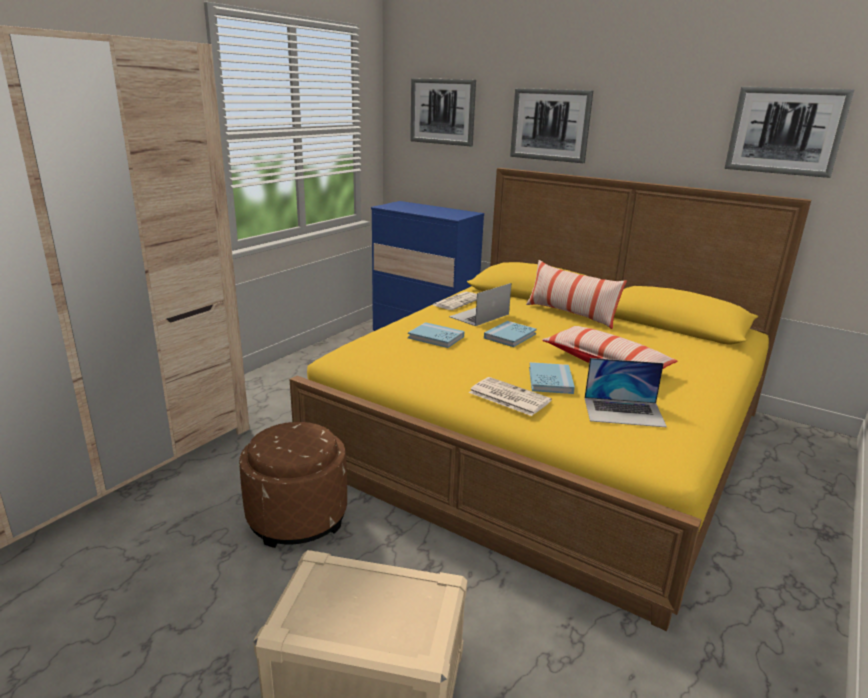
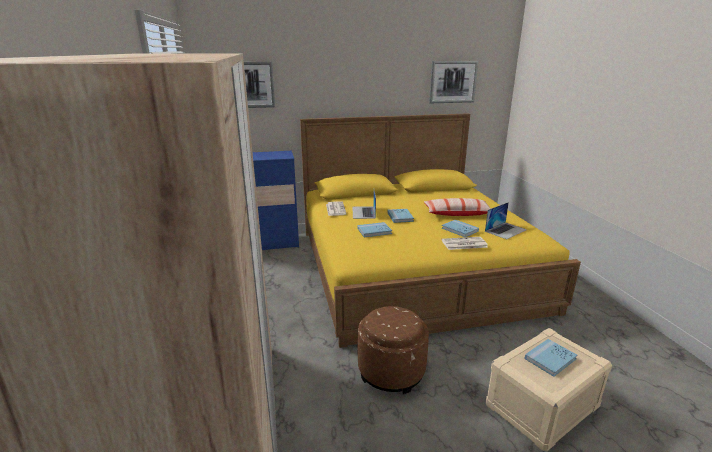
camera: 45 degrees left, 0 degrees up
picture [510,88,593,163] -> none
pillow [526,260,627,329] -> none
none -> blue book [524,339,577,377]

